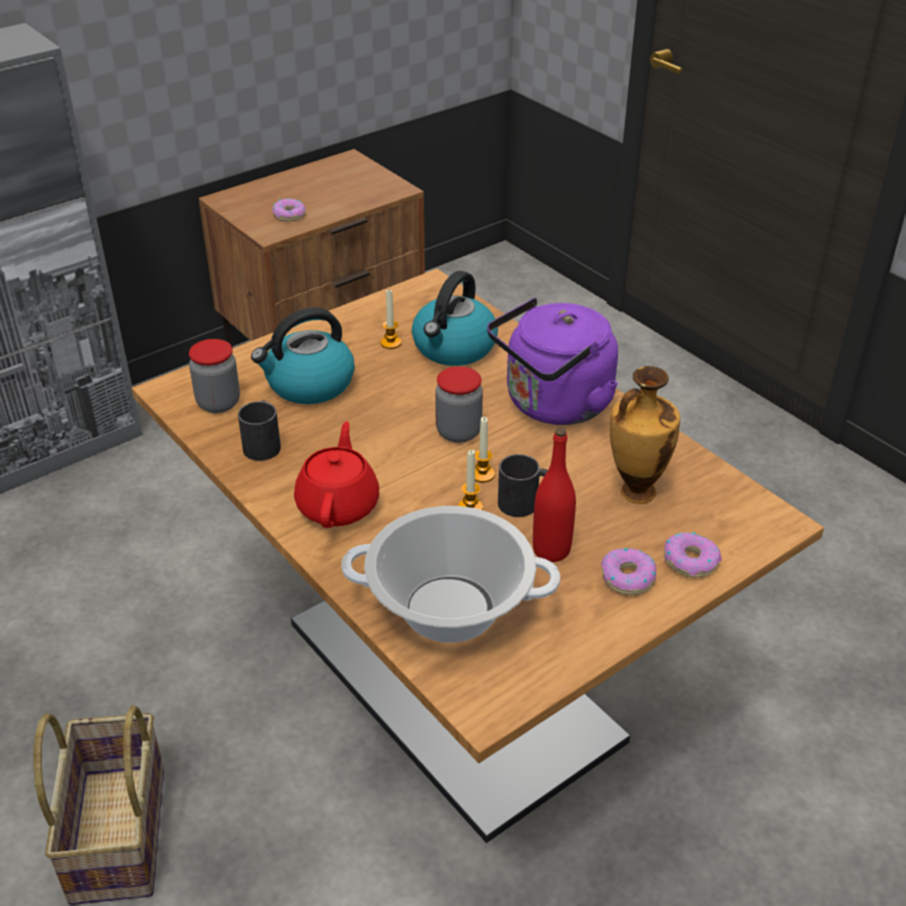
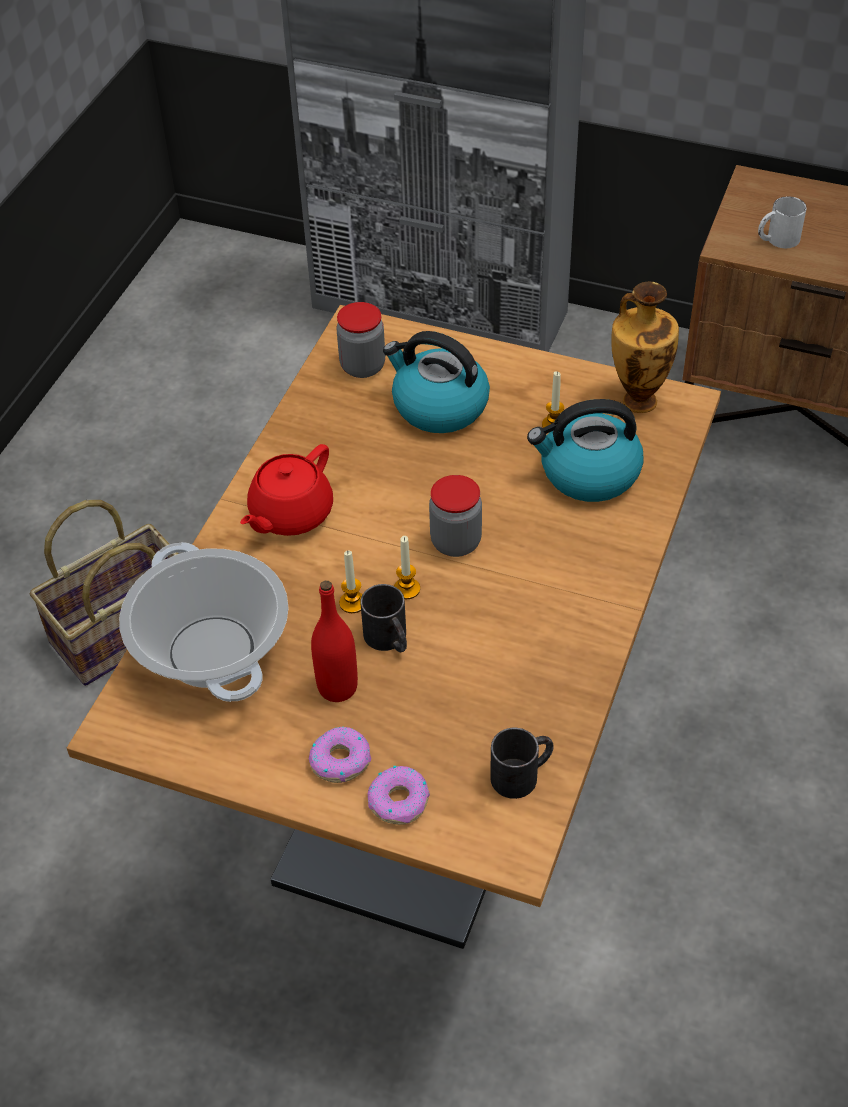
camera: 60 degrees right, 10 degrees up
black mug [238,400,281,461] -> black mug moved to [490,728,554,799]
donut [272,199,306,221] -> white mug [758,196,807,248]
red teapot [294,421,379,528] -> red teapot turned 150 degrees clockwise [240,444,333,536]
purple kettle [487,298,618,425] -> none
vase [610,366,680,504] -> vase moved to [611,282,679,413]

